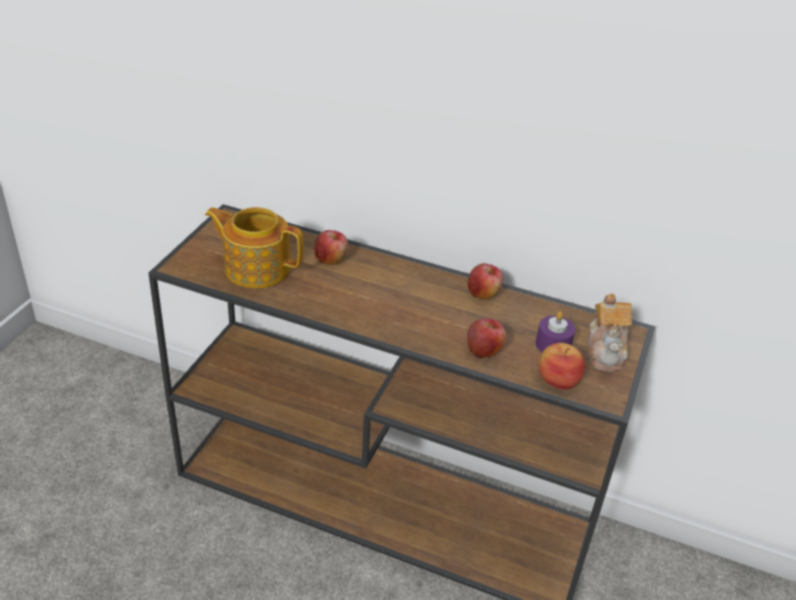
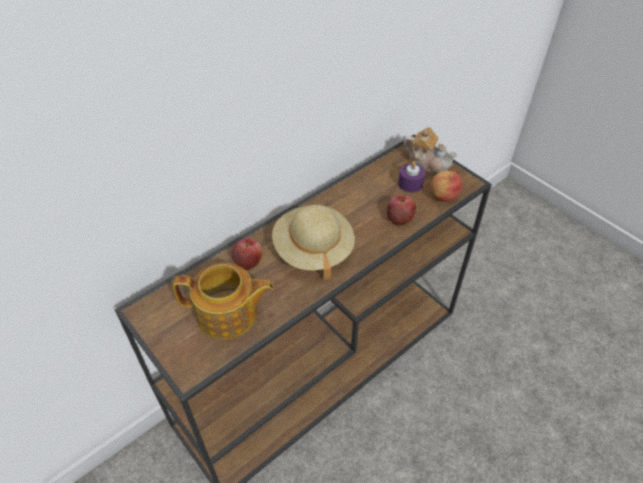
camera: 60 degrees left, 10 degrees up
teapot [205,207,304,288] -> teapot turned 135 degrees counterclockwise [173,263,274,340]
apple [468,263,503,299] -> none
none -> beige hat [272,205,355,280]

